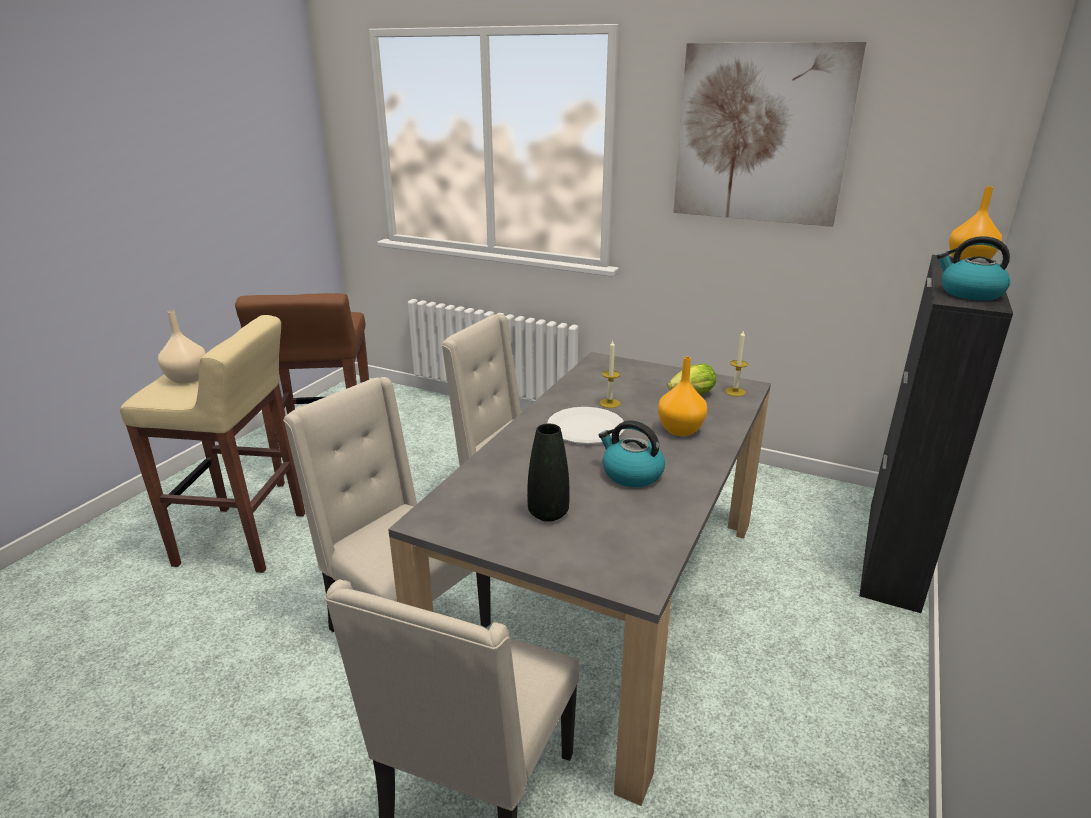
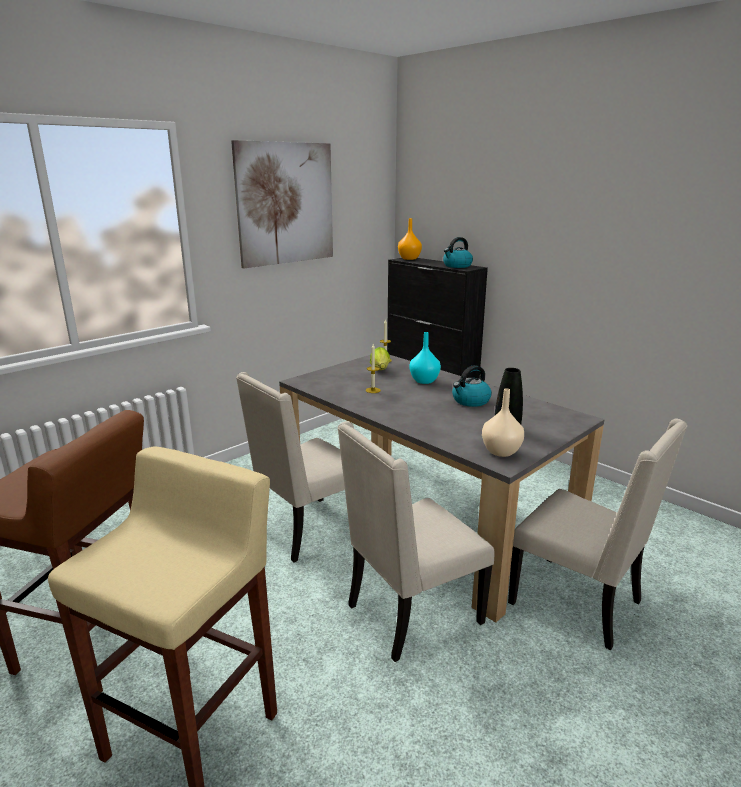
camera: 70 degrees left, 5 degrees down
beige vase [158,310,206,384] -> beige vase moved to [482,388,524,457]
white plate [547,407,625,444] -> none
orange vase [658,357,707,436] -> turquoise vase [409,332,441,384]

